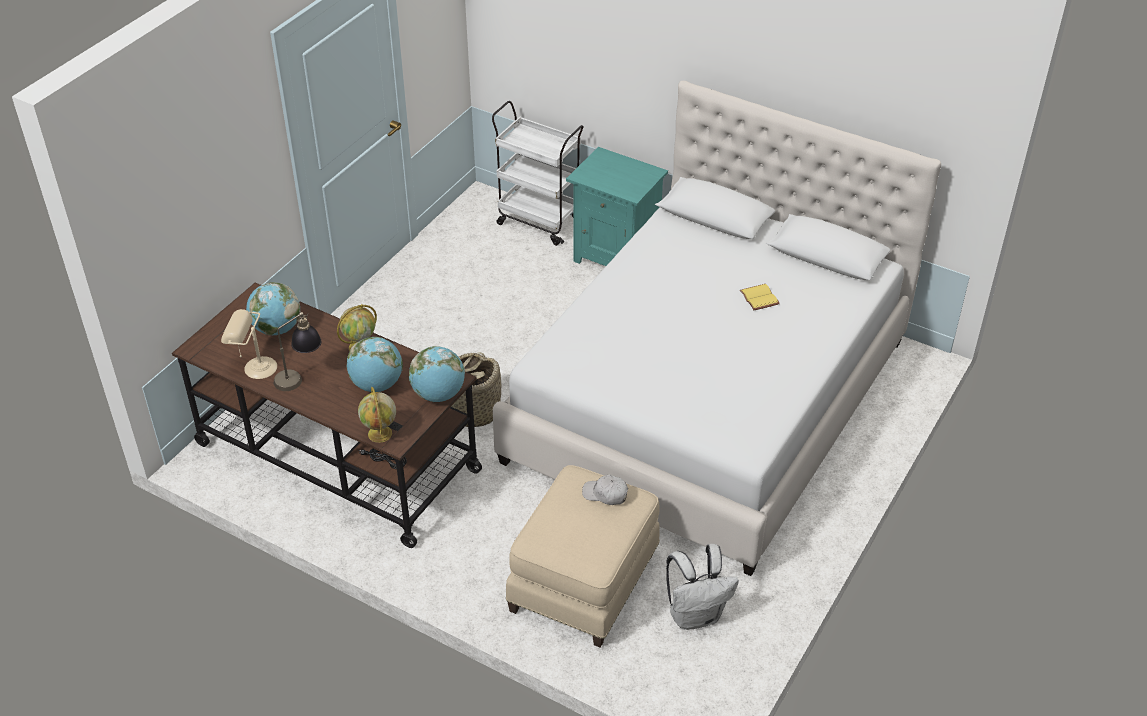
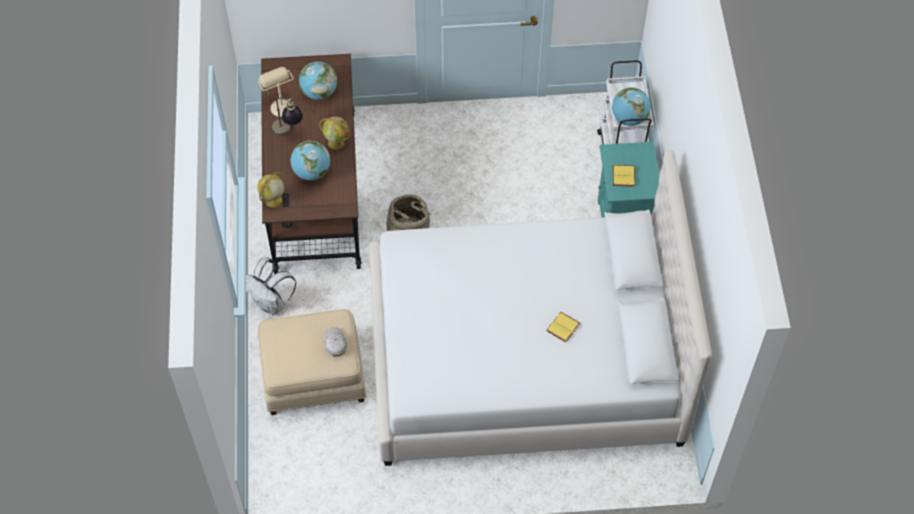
camera: 55 degrees right, 15 degrees up
globe [409,346,465,402] -> globe moved to [612,87,650,126]
white backpack [666,544,739,630] -> white backpack moved to [245,257,296,316]
none -> yellow book [613,165,635,187]

